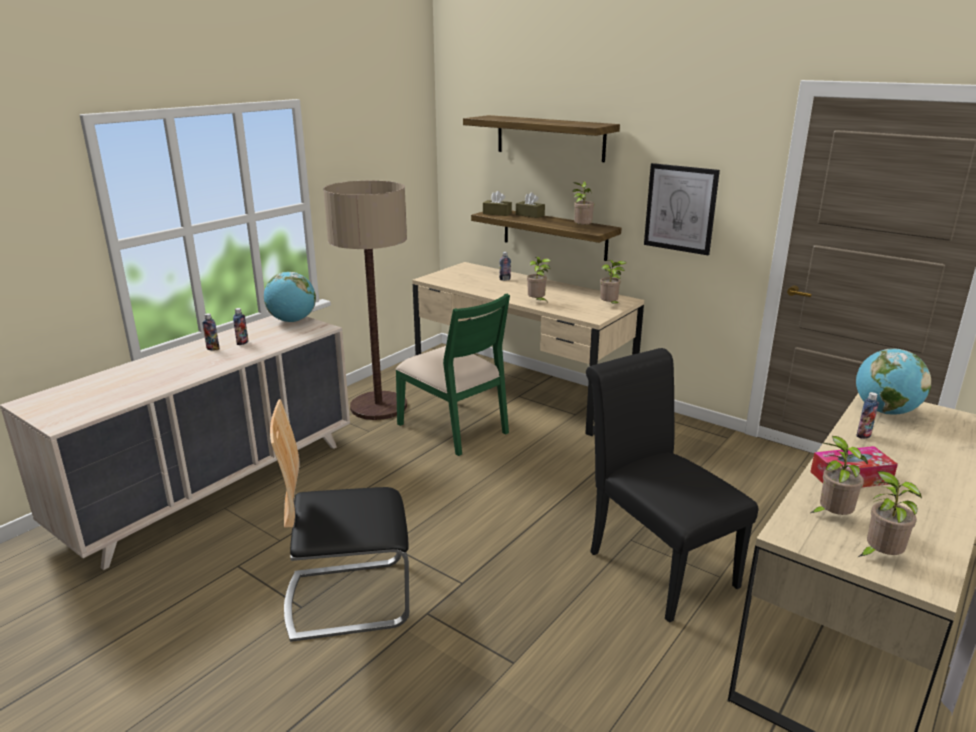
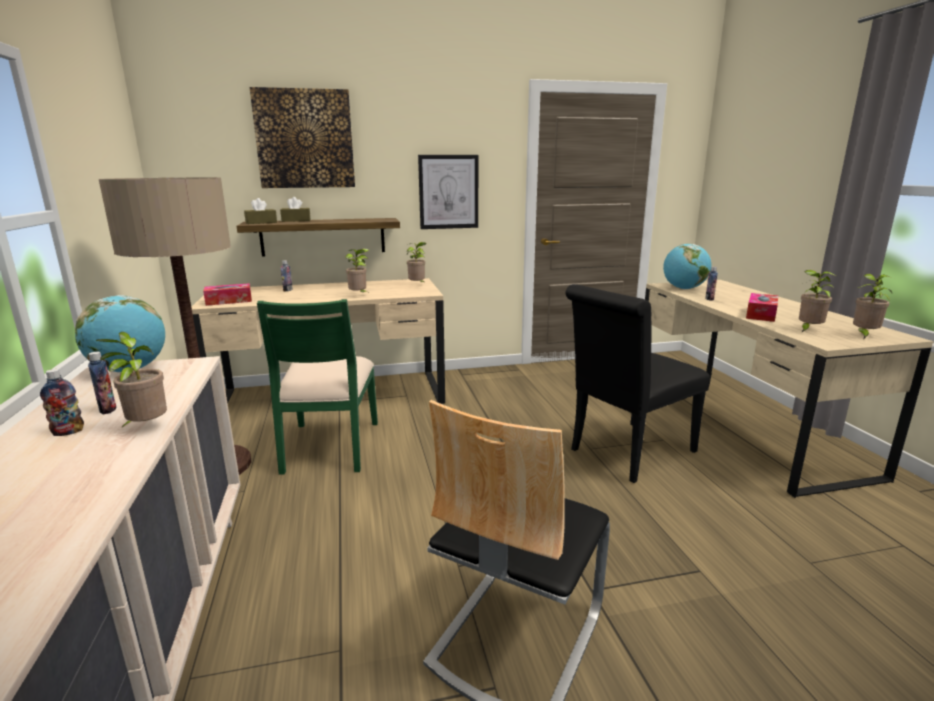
camera: 50 degrees left, 5 degrees down
green chair [396,294,510,456] -> green chair turned 90 degrees clockwise [257,299,378,475]
shelf [463,115,620,162] -> picture [250,87,355,188]
potted plant [572,181,594,225] -> potted plant moved to [96,332,167,428]
black chair [586,348,759,623] -> black chair turned 45 degrees counterclockwise [565,284,711,483]
none -> tissue box [203,283,252,306]

